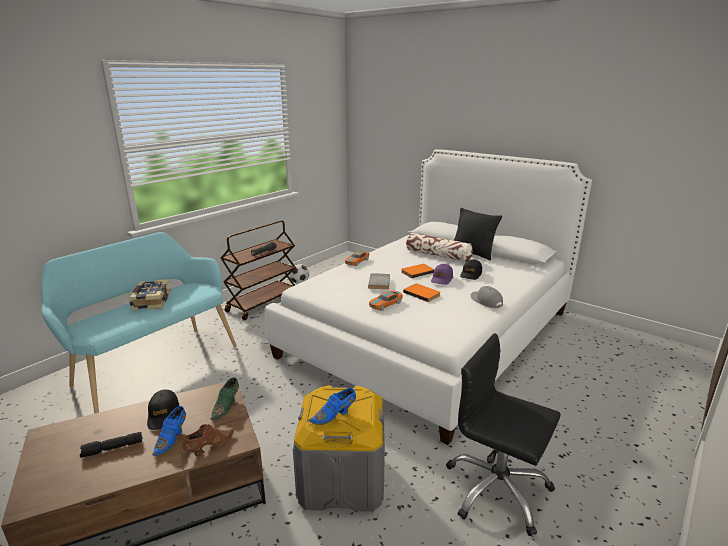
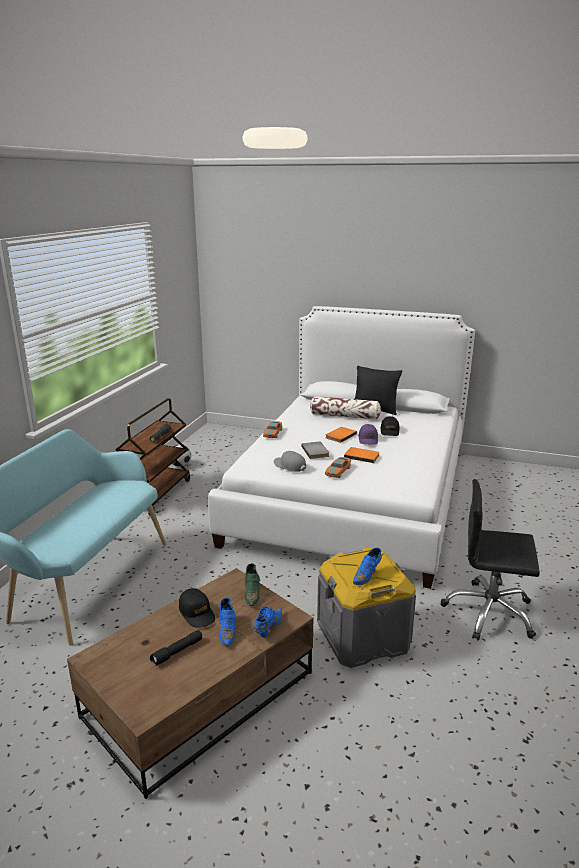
camera: 20 degrees left, 0 degrees up
book [129,279,171,311] -> none
brown shoe [182,424,235,456] -> blue shoe [254,606,282,638]
grey cap [471,286,503,308] -> grey cap moved to [274,451,306,472]

